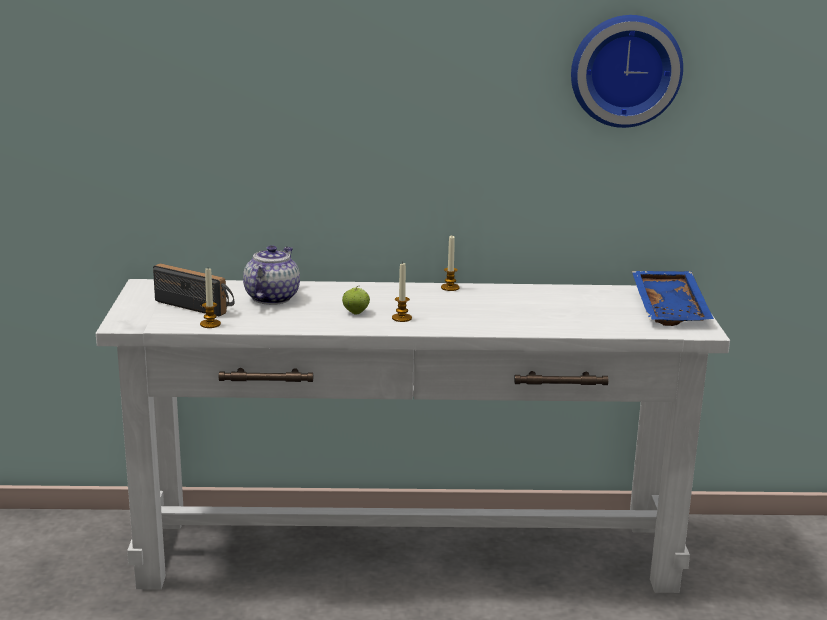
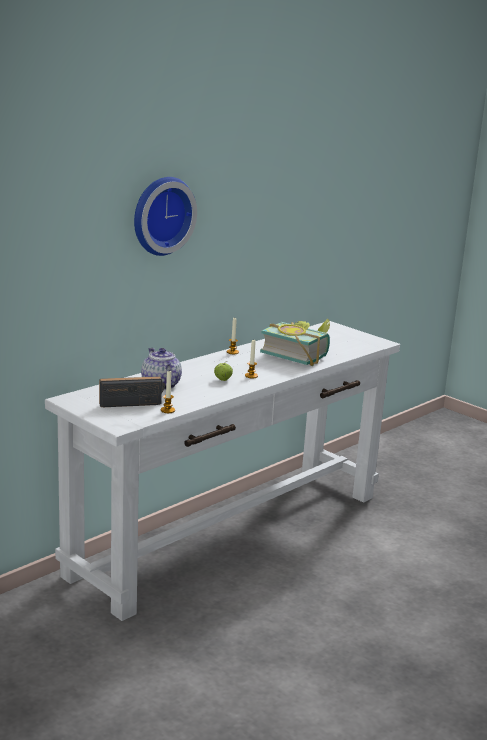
camera: 45 degrees left, 0 degrees up
wall clock [571,15,683,128] -> wall clock moved to [134,177,197,256]
blue tray [632,271,714,326] -> none
none -> book [260,319,330,366]

